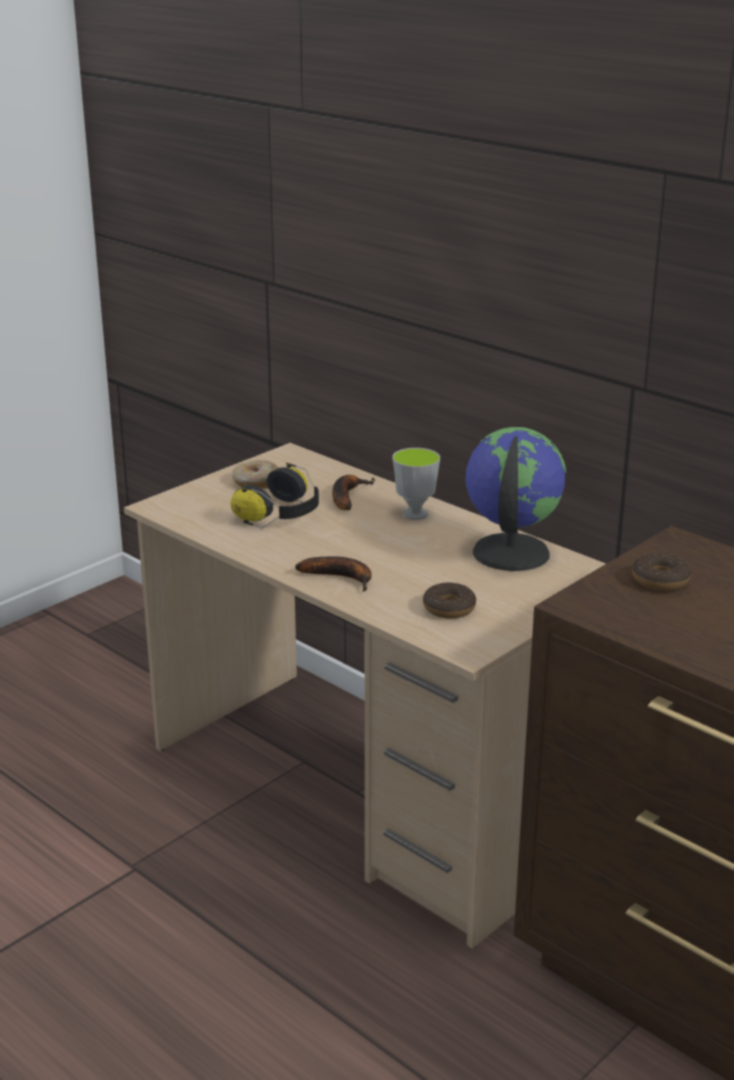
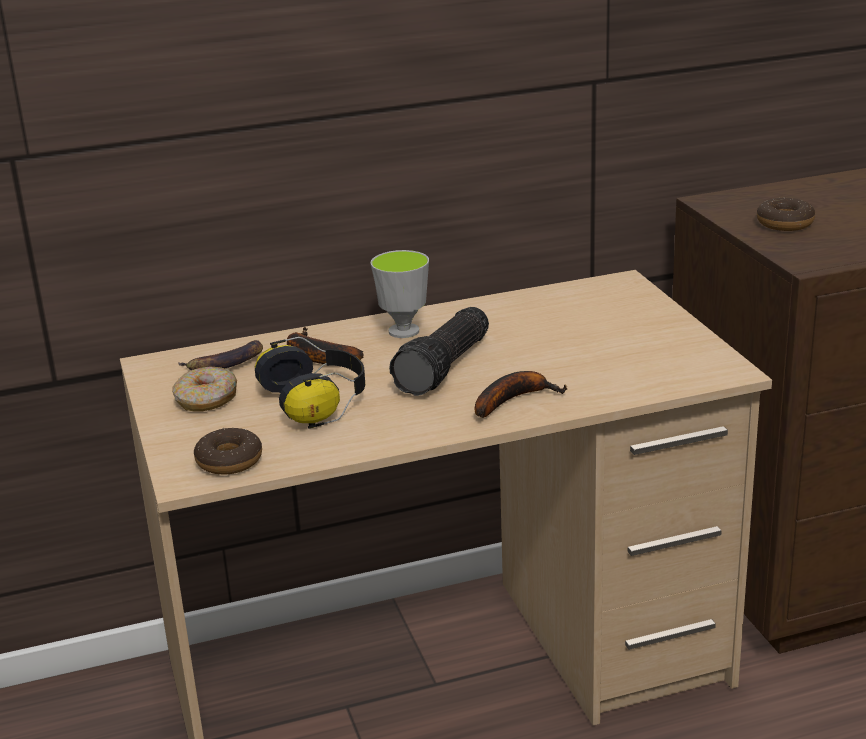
camera: 60 degrees left, 0 degrees up
donut [423,582,476,619] -> donut moved to [194,428,262,474]
globe [464,427,566,571] -> none
none -> banana [178,340,263,370]
none -> flashlight [389,307,489,396]

